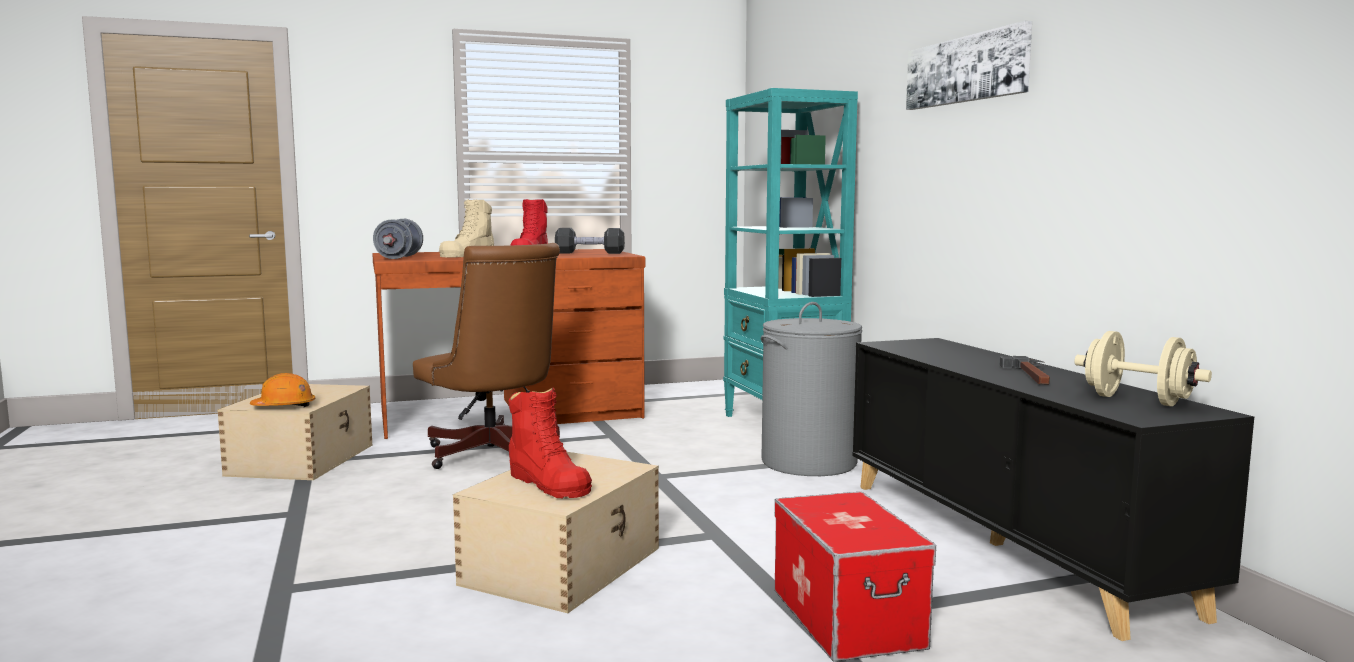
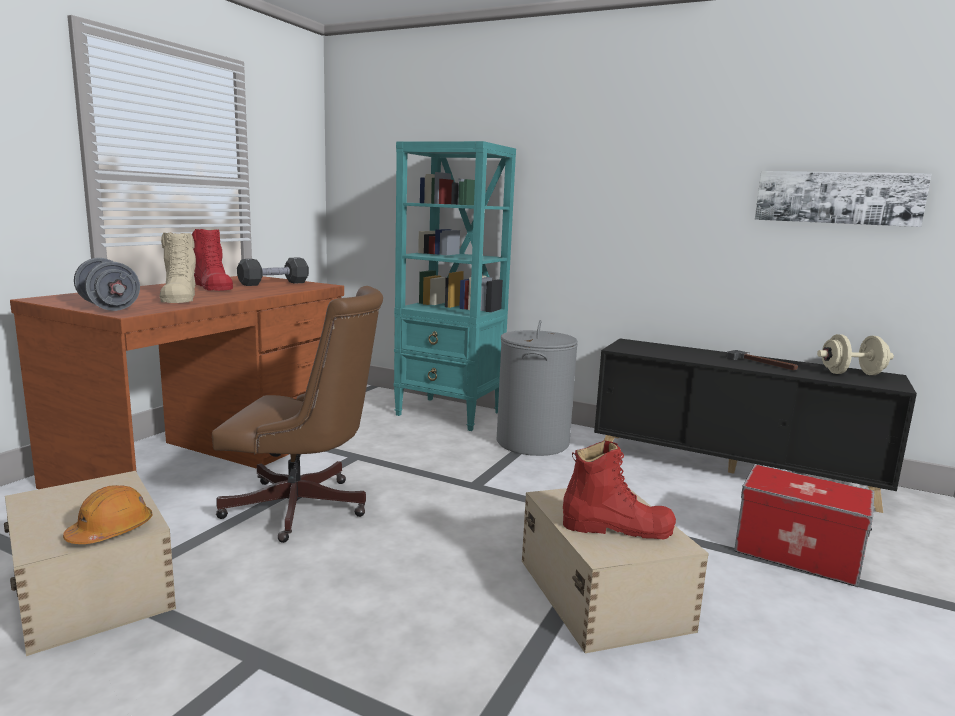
camera: 45 degrees left, 5 degrees up
picture [906,21,1032,110] -> picture moved to [755,171,932,227]

